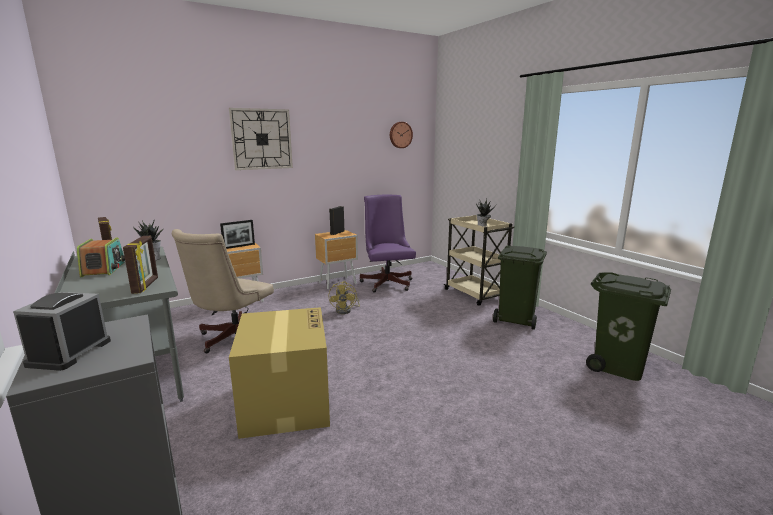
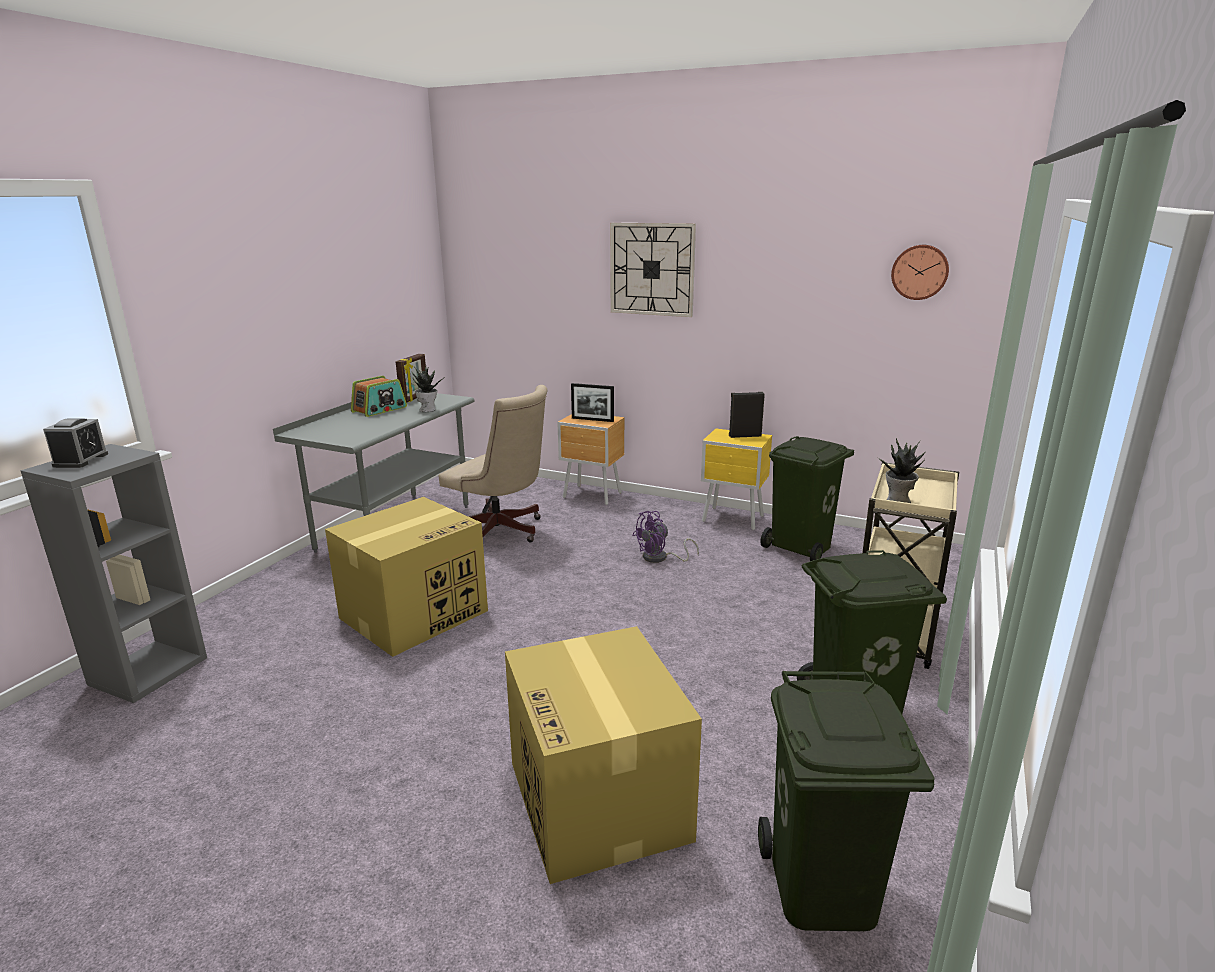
camera: 55 degrees right, 5 degrees up
alarm clock [13,292,111,371] -> alarm clock turned 120 degrees clockwise [43,419,108,468]
picture frame [123,236,158,294] -> none
beige office chair [172,229,274,353] -> beige office chair turned 135 degrees counterclockwise [438,385,548,543]
brown nightstand [315,230,358,290] -> yellow nightstand [701,428,772,530]
yellow fan [329,281,360,314] -> purple fan [632,511,699,563]
purple office chair [360,195,416,292] -> green trash can [760,436,854,561]
none -> cardboard box [505,626,702,884]

